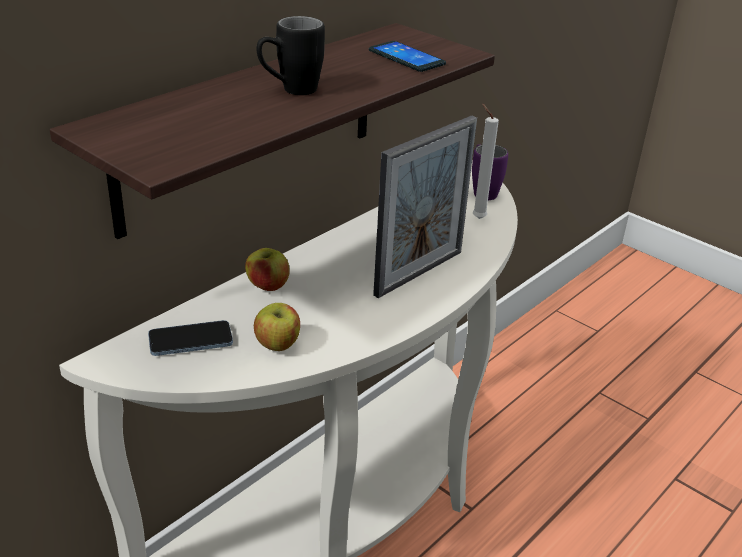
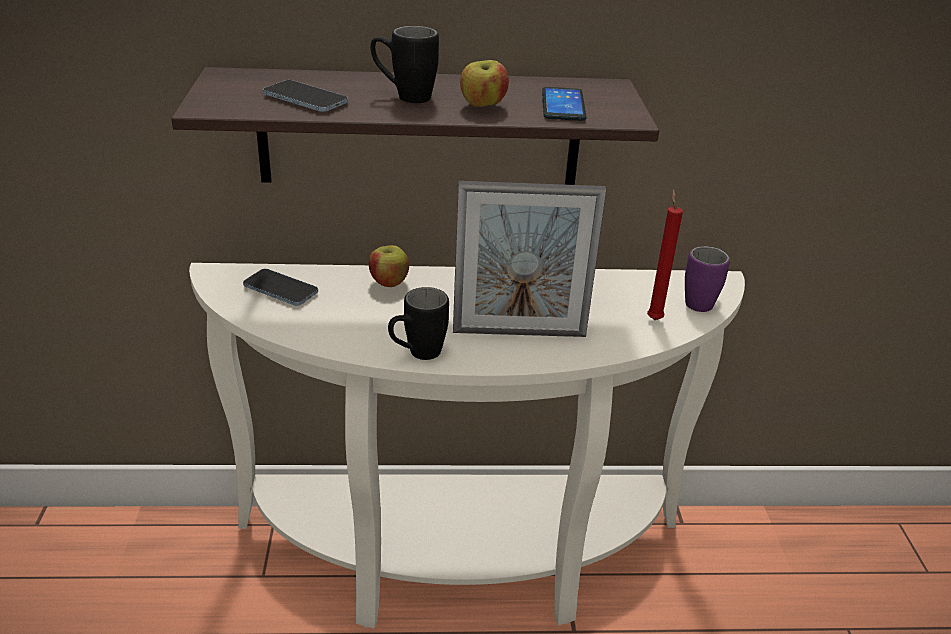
camera: 45 degrees right, 0 degrees up
apple [254,303,300,351] -> apple moved to [460,60,509,107]
white candle [473,104,499,219] -> red candle [647,189,683,320]
none -> phone [263,80,348,112]
none -> black mug [388,287,449,360]

